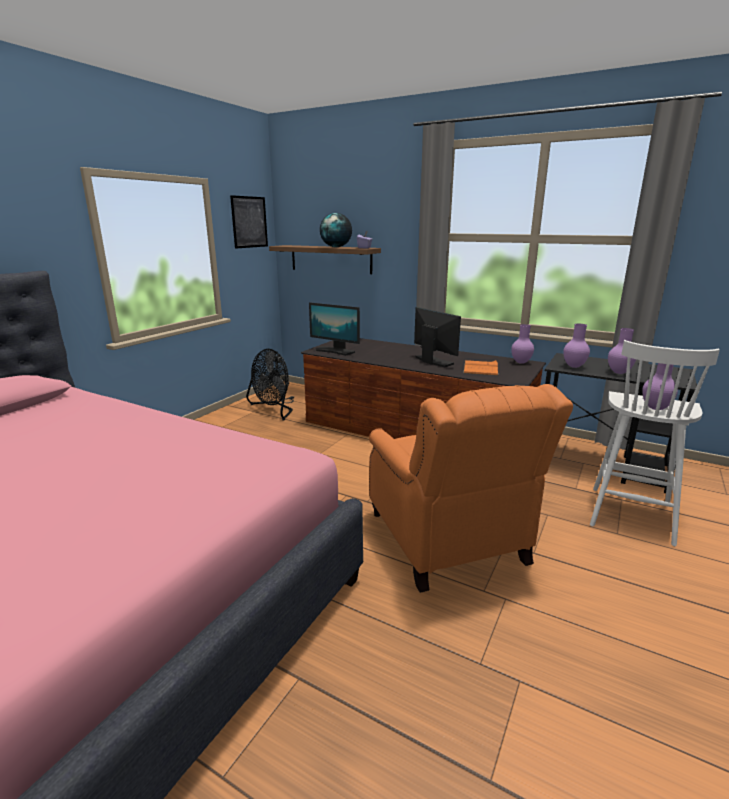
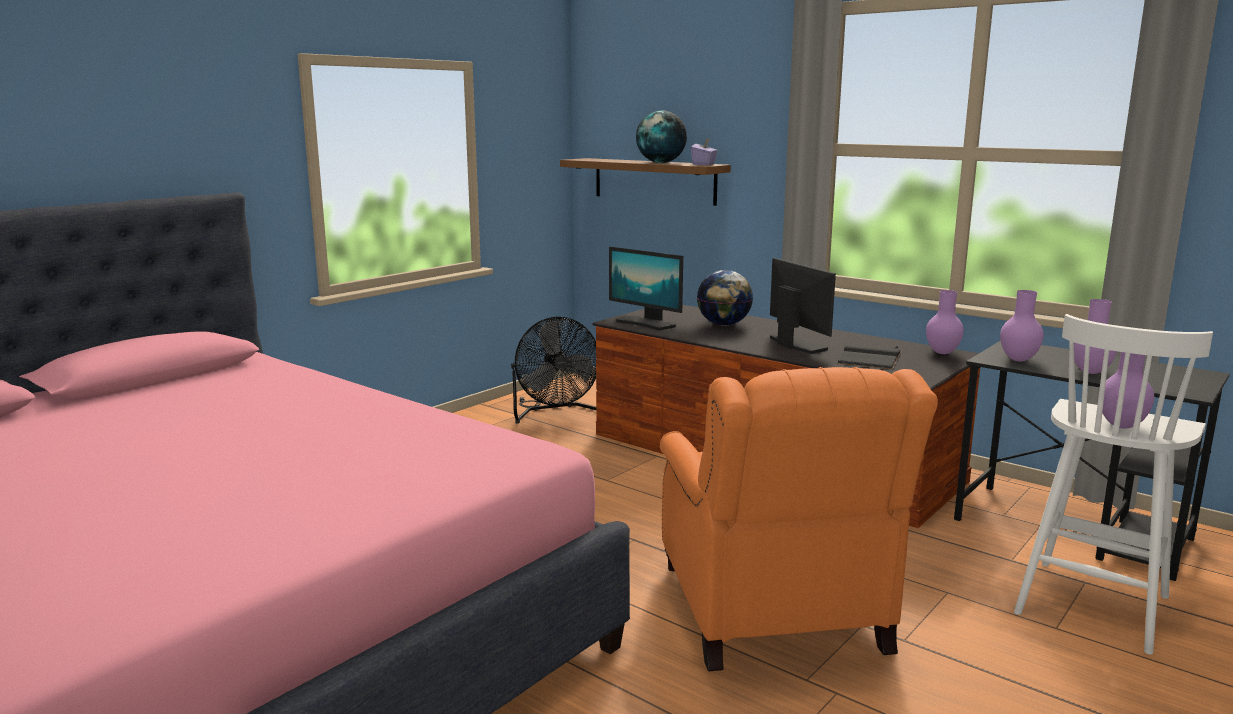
camera: 10 degrees right, 5 degrees down
picture [230,195,268,249] -> none
black fan [246,349,294,420] -> black fan turned 75 degrees counterclockwise [511,317,598,424]
orange book [463,360,498,376] -> black book [837,345,901,370]
none -> globe [697,270,753,326]

